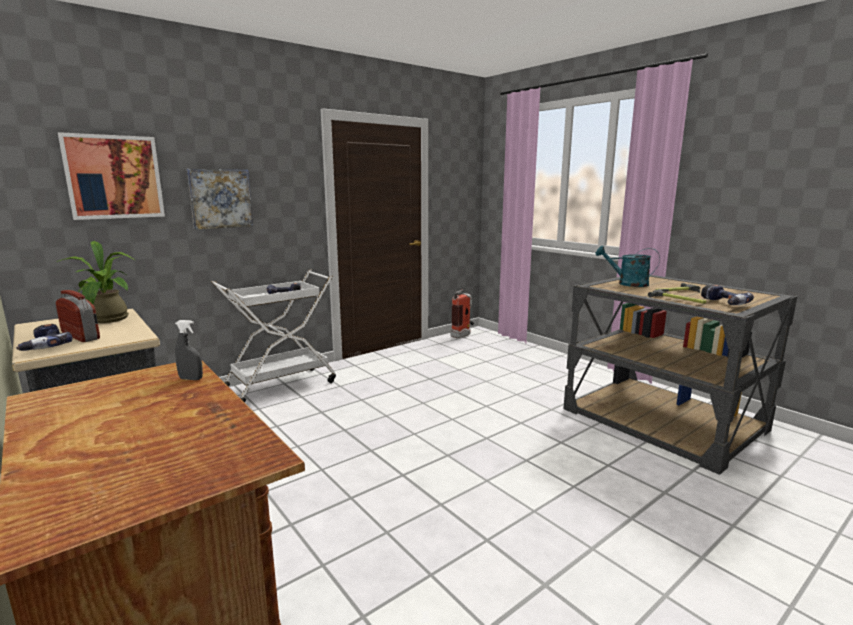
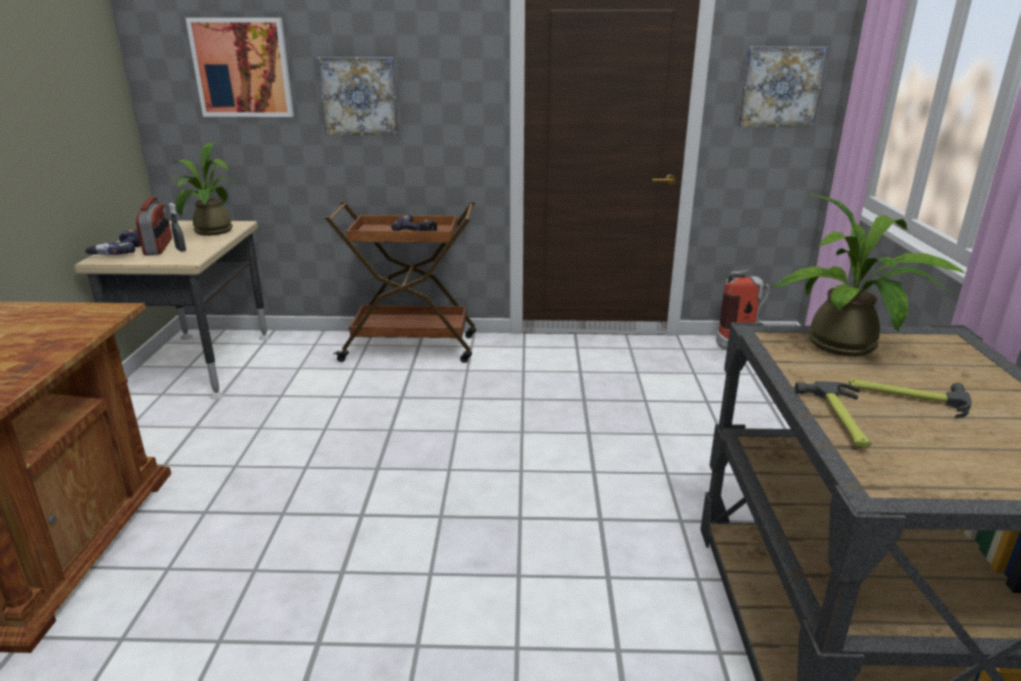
camera: 40 degrees right, 10 degrees up
grey spray bottle [175,320,203,380] -> grey spray bottle moved to [169,203,186,251]
white cart [211,269,336,402] -> brown cart [324,201,476,363]
turquoise watering can [595,246,660,287] -> potted plant [772,193,965,357]
power drill [701,285,754,305] -> none
none -> picture [738,47,828,127]

